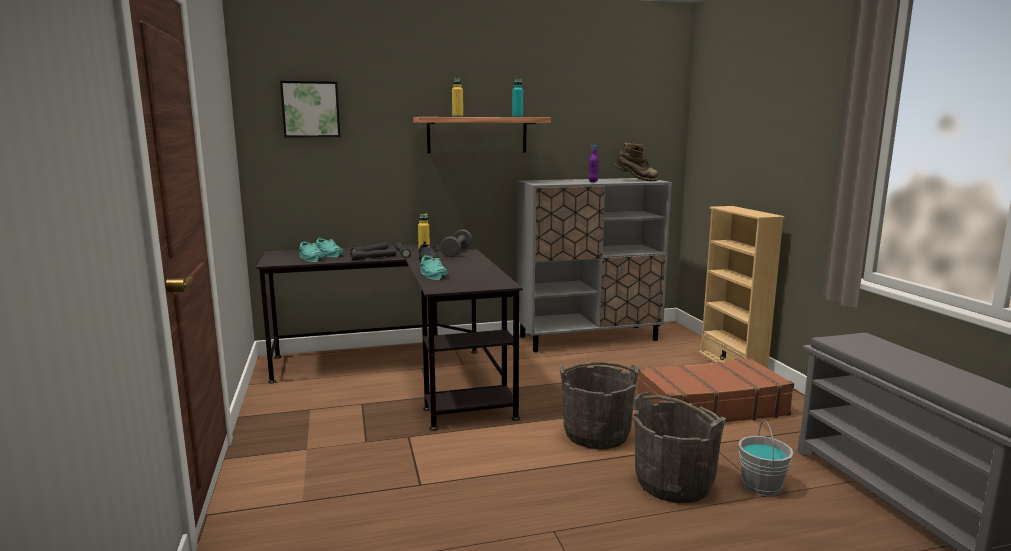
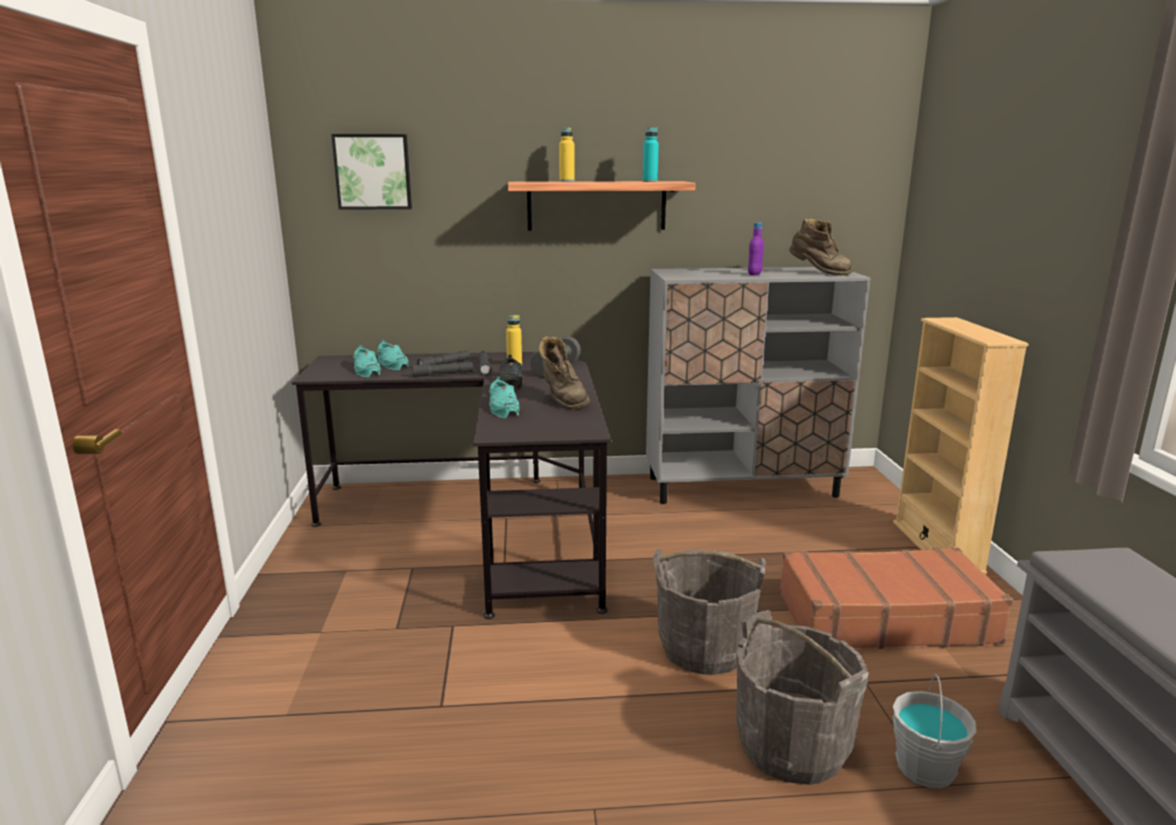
camera: 10 degrees right, 5 degrees up
none -> brown boot [539,336,590,410]

